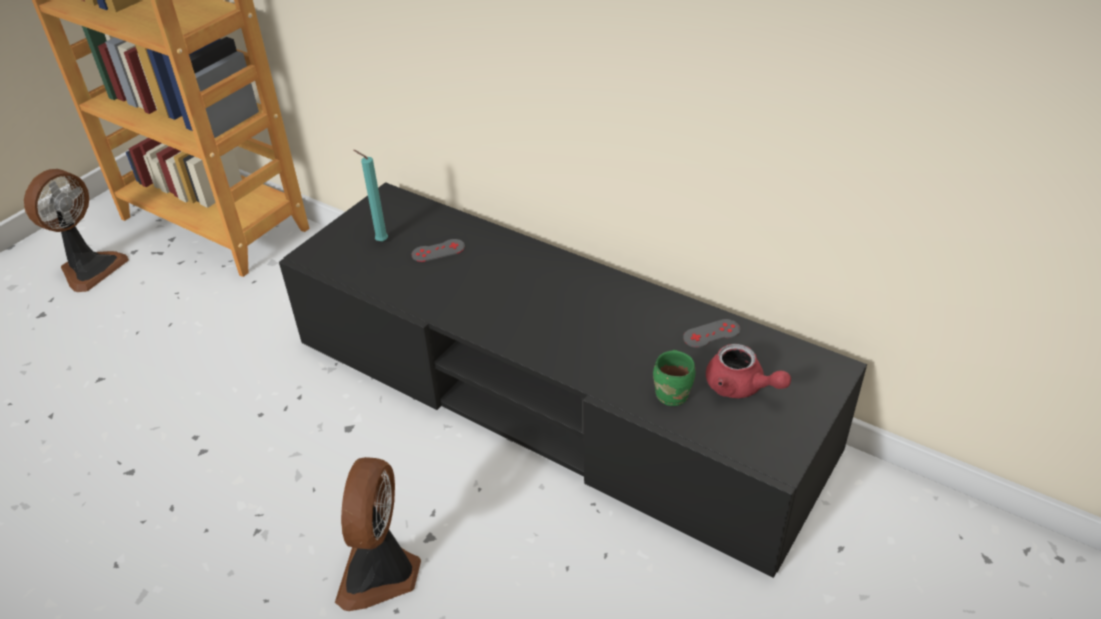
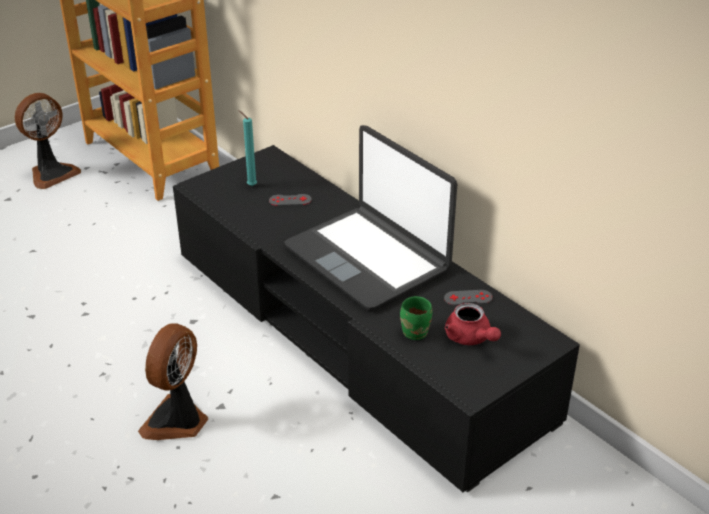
camera: 15 degrees right, 5 degrees down
none -> laptop [284,125,457,310]

